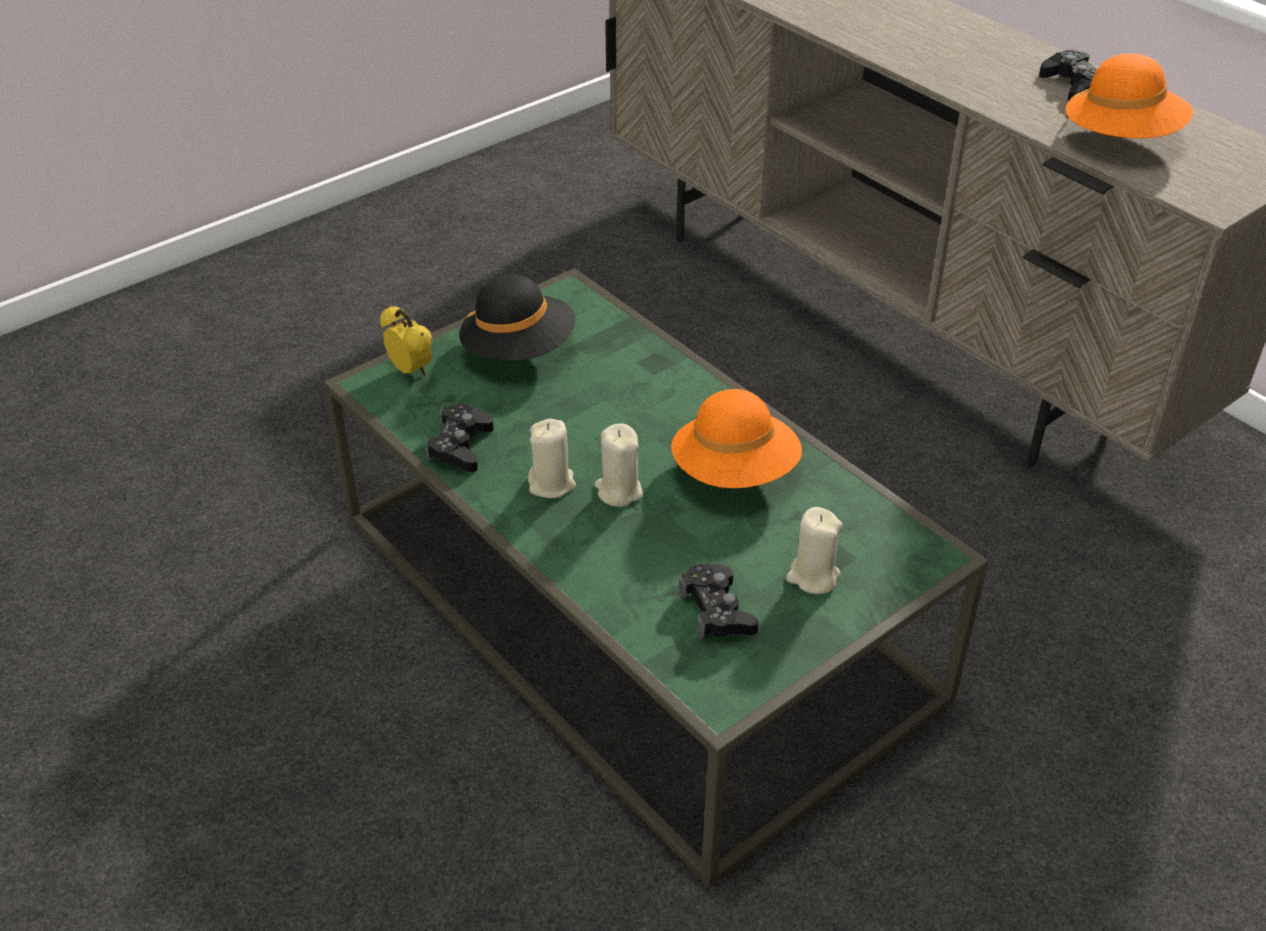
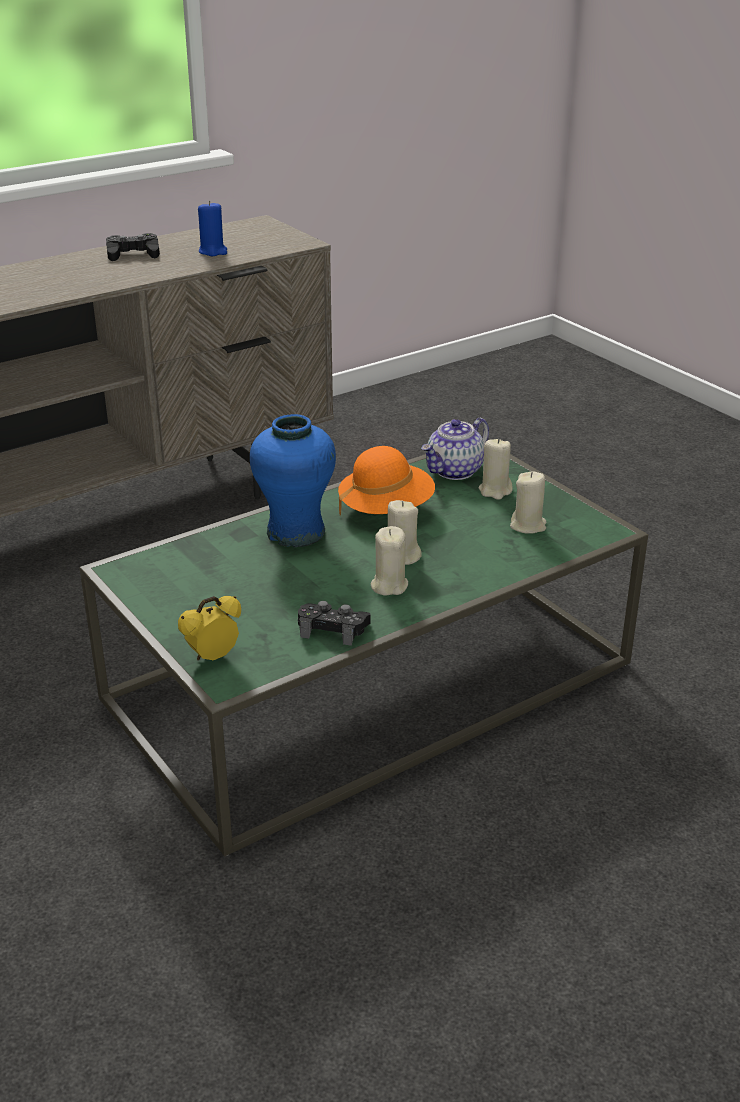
camera: 85 degrees left, 10 degrees down
black hat [459,274,575,361] -> none
black game controller [679,563,759,640] -> beige candle [510,471,546,534]
orange hat [1066,53,1193,138] -> blue candle [198,200,227,256]
none -> blue vase [250,414,336,547]
none -> teapot [421,418,489,480]

